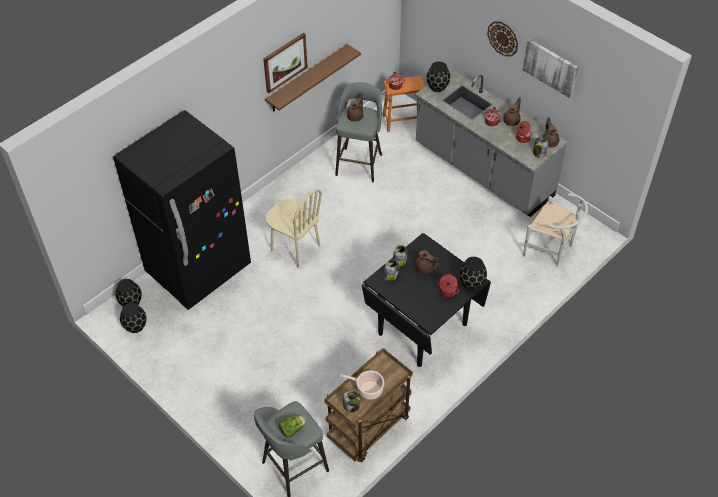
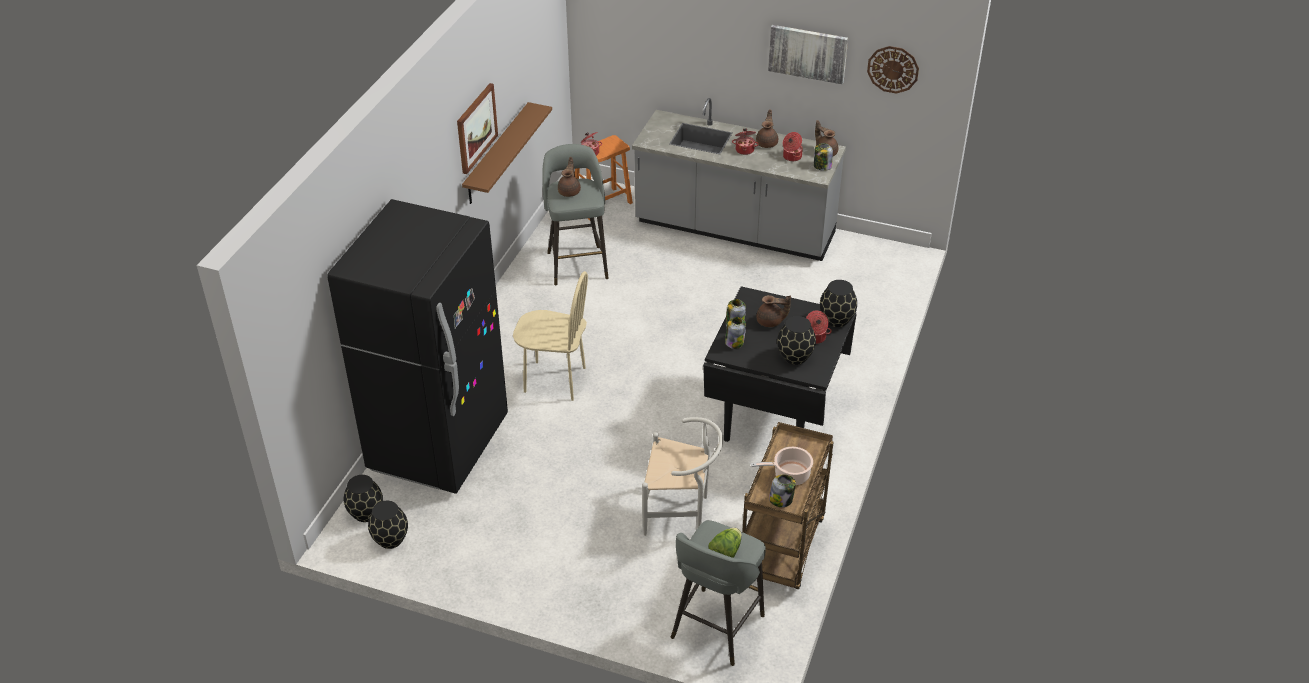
camera: 25 degrees left, 10 degrees down
black vase [426,61,450,92] -> black vase moved to [777,316,816,365]
wall clock [487,21,518,56] -> wall clock moved to [867,46,919,94]
white chair [523,193,588,267] -> white chair moved to [642,417,723,536]

